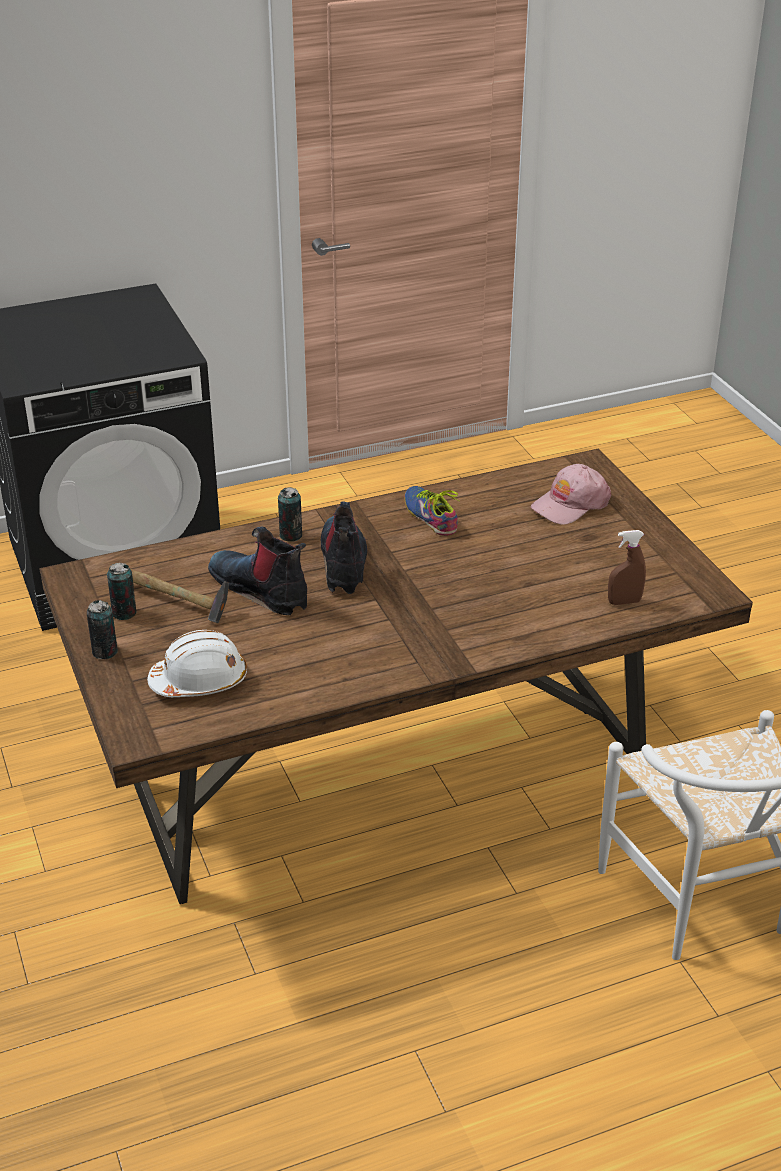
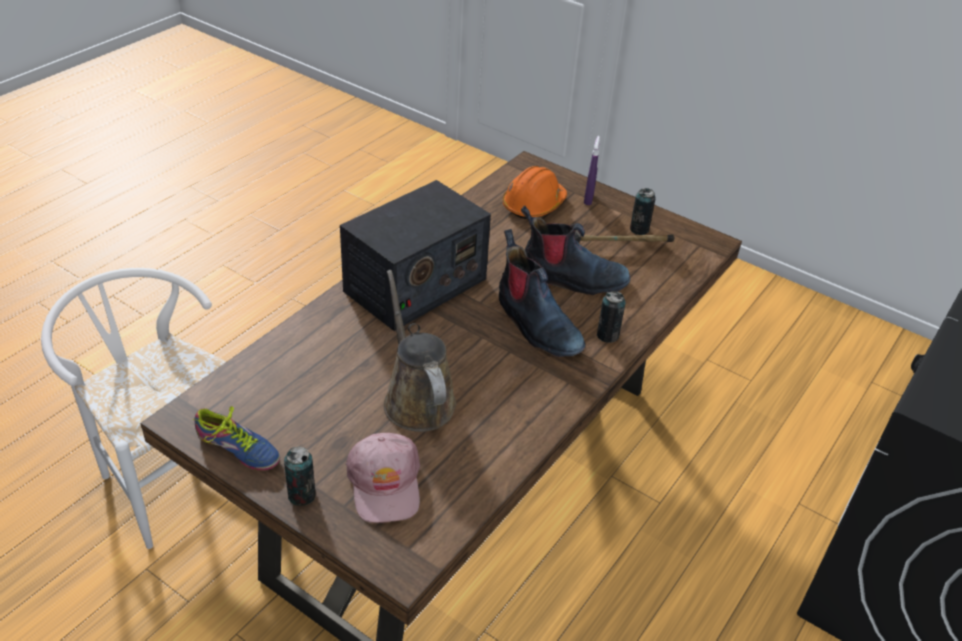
camera: 145 degrees right, 5 degrees up
can [87,600,118,659] -> can moved to [284,446,316,506]
white hard hat [147,630,247,697] -> orange hard hat [503,166,567,219]
shoe [404,486,461,536] -> shoe moved to [192,406,280,470]
pink cap [531,464,611,525] -> pink cap turned 150 degrees clockwise [345,433,420,523]
brown spray bottle [608,530,646,605] -> none
none -> radio [340,180,491,331]
none -> brown watering can [384,270,456,432]
none -> purple spray bottle [584,136,600,205]

